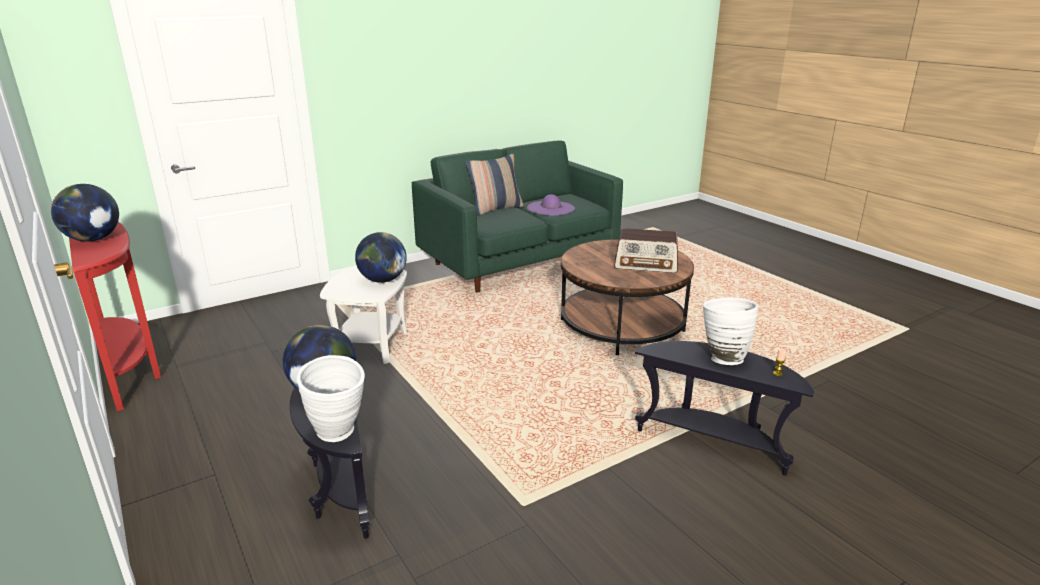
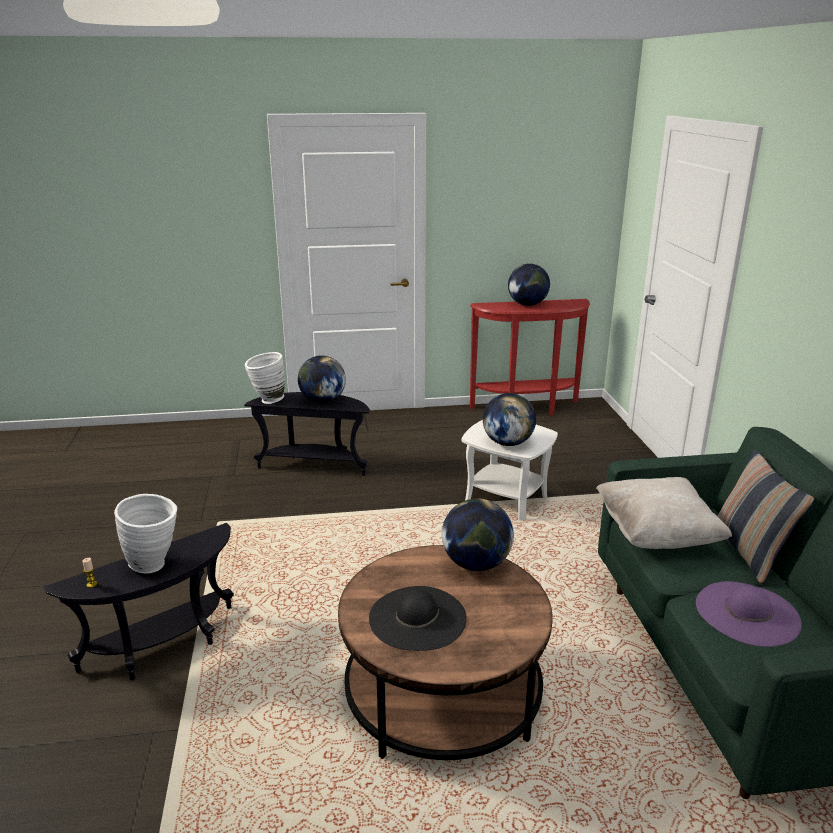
camera: 115 degrees right, 0 degrees up
radio [614,228,678,273] -> black hat [369,586,467,651]
none -> globe [442,498,514,571]
none -> beige pillow [596,477,732,549]

